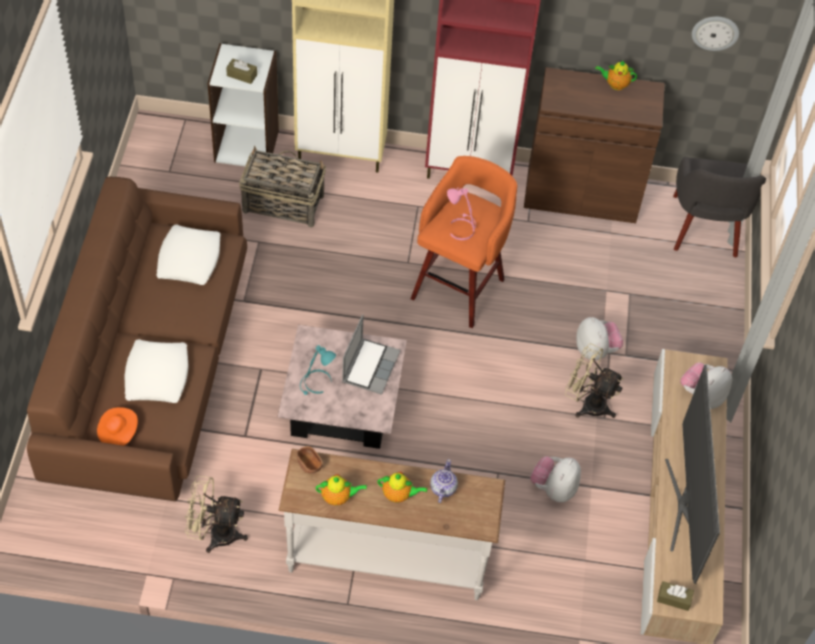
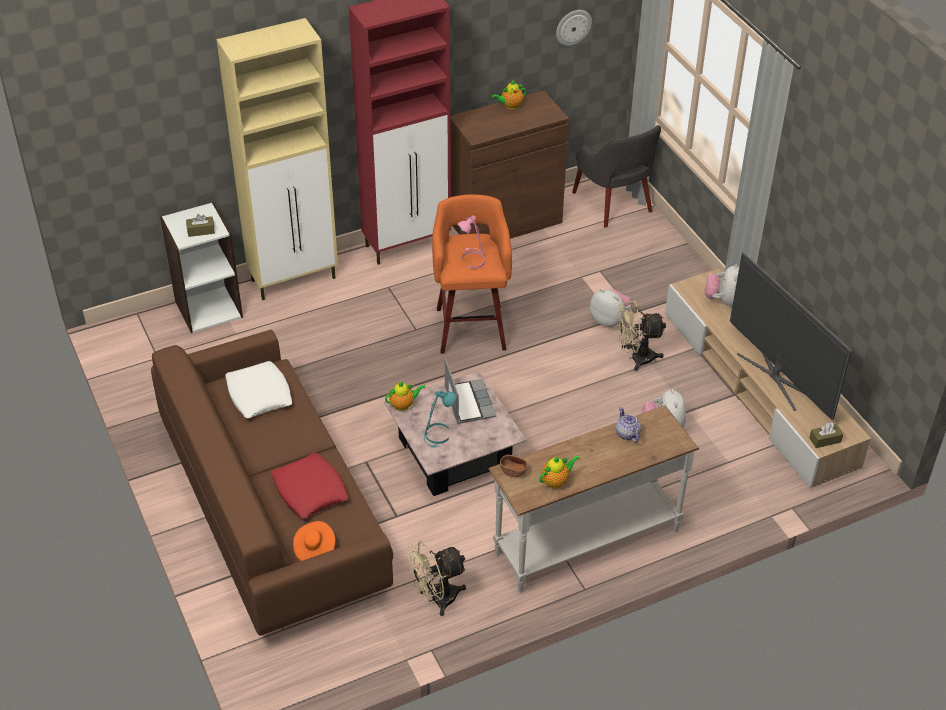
camera: 30 degrees left, 10 degrees down
white pillow [124,339,189,403] -> red pillow [271,453,348,518]
basket [239,146,326,228] -> none
teapot [377,472,427,503] -> teapot moved to [385,381,426,411]

